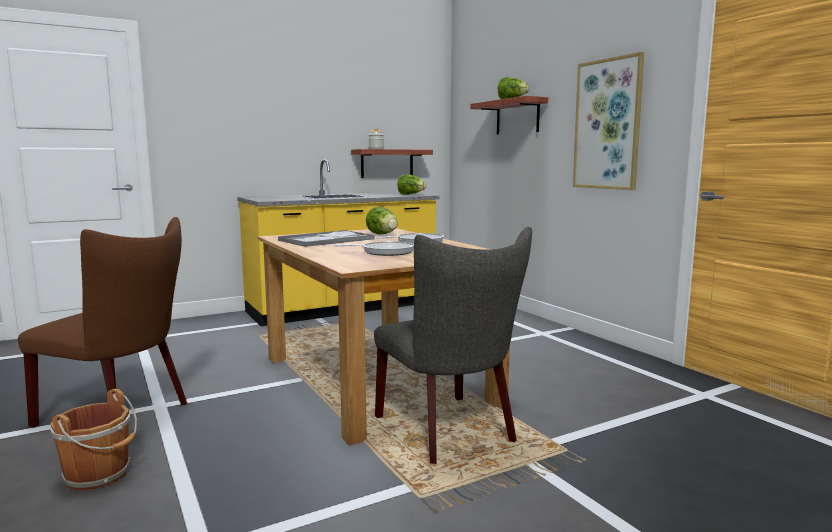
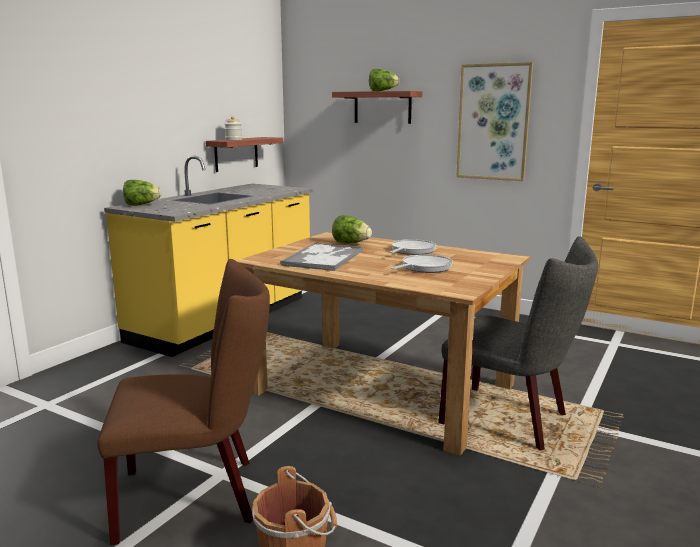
camera: 30 degrees left, 5 degrees up
lettuce [397,174,426,195] -> lettuce moved to [123,180,162,206]

